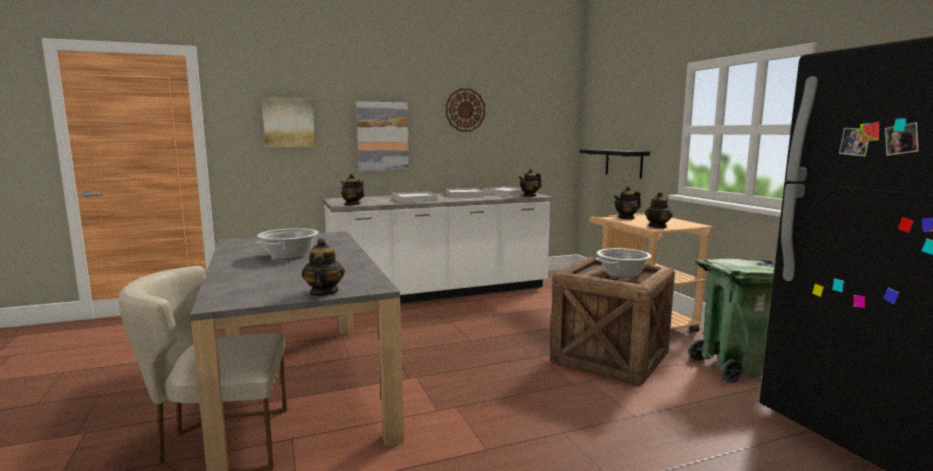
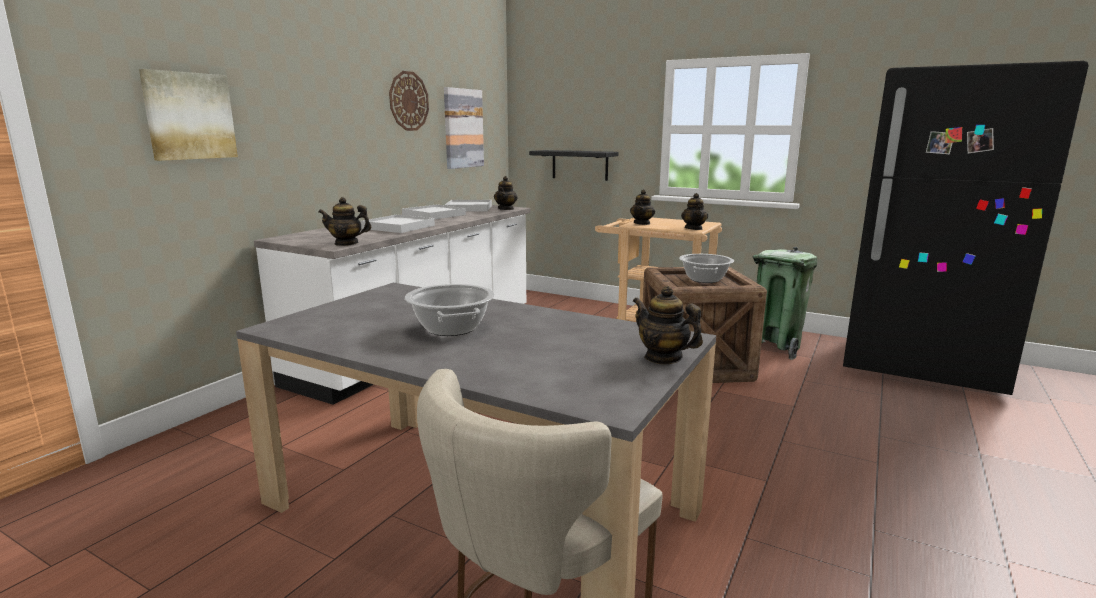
camera: 40 degrees left, 5 degrees up
picture [356,101,409,171] -> picture moved to [444,87,484,169]

